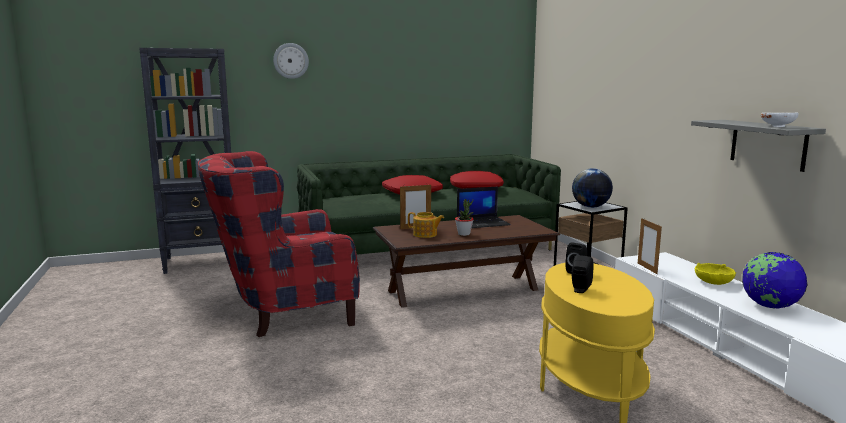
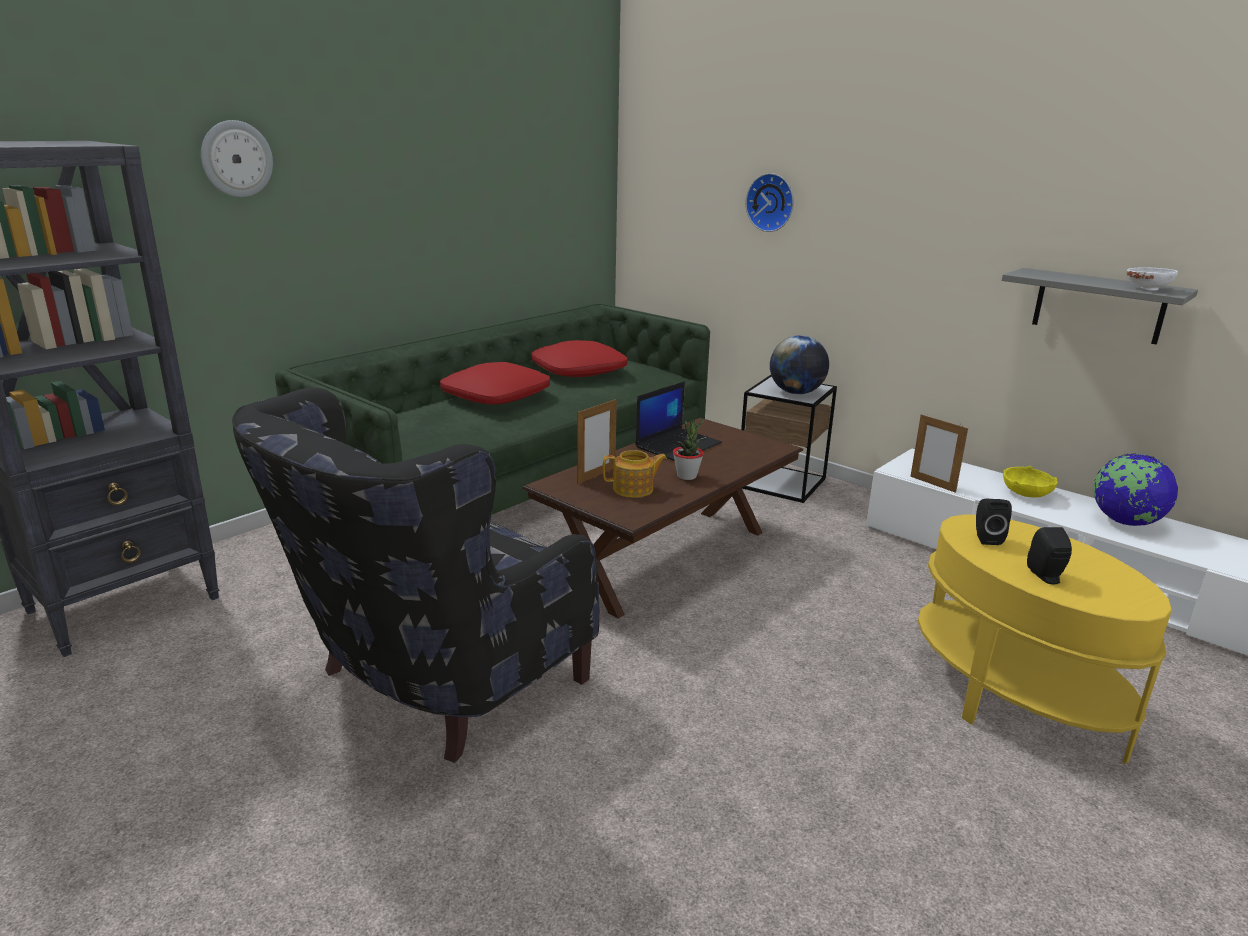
camera: 30 degrees left, 10 degrees up
red armchair [198,151,360,337] -> black armchair [232,387,599,763]
none -> wall clock [745,173,794,232]

